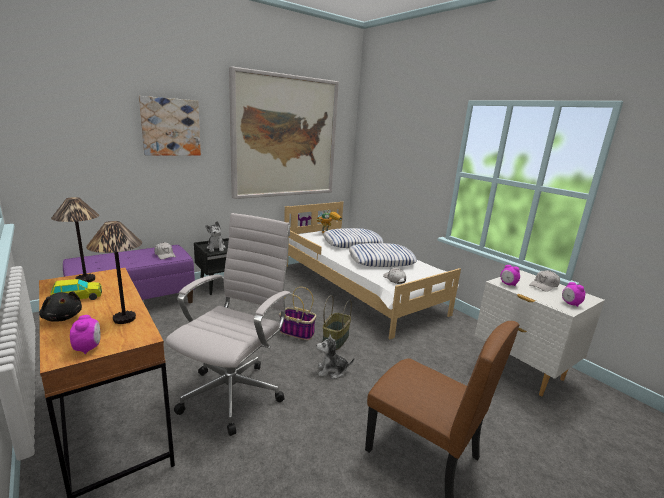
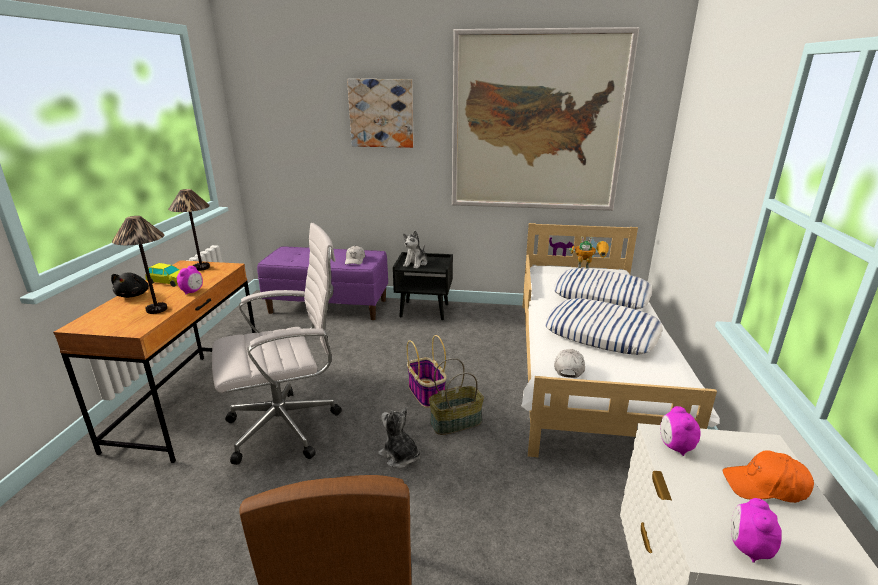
camera: 45 degrees right, 5 degrees up
alarm clock [70,315,101,354] -> alarm clock moved to [177,266,203,294]
white cap [529,270,560,292] -> orange cap [723,450,814,503]

